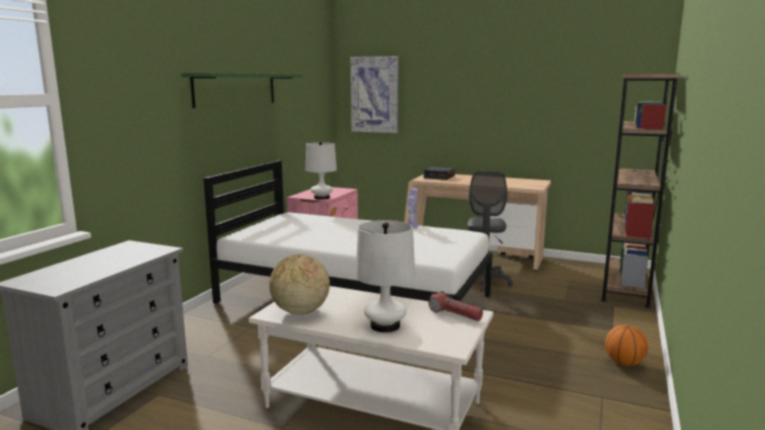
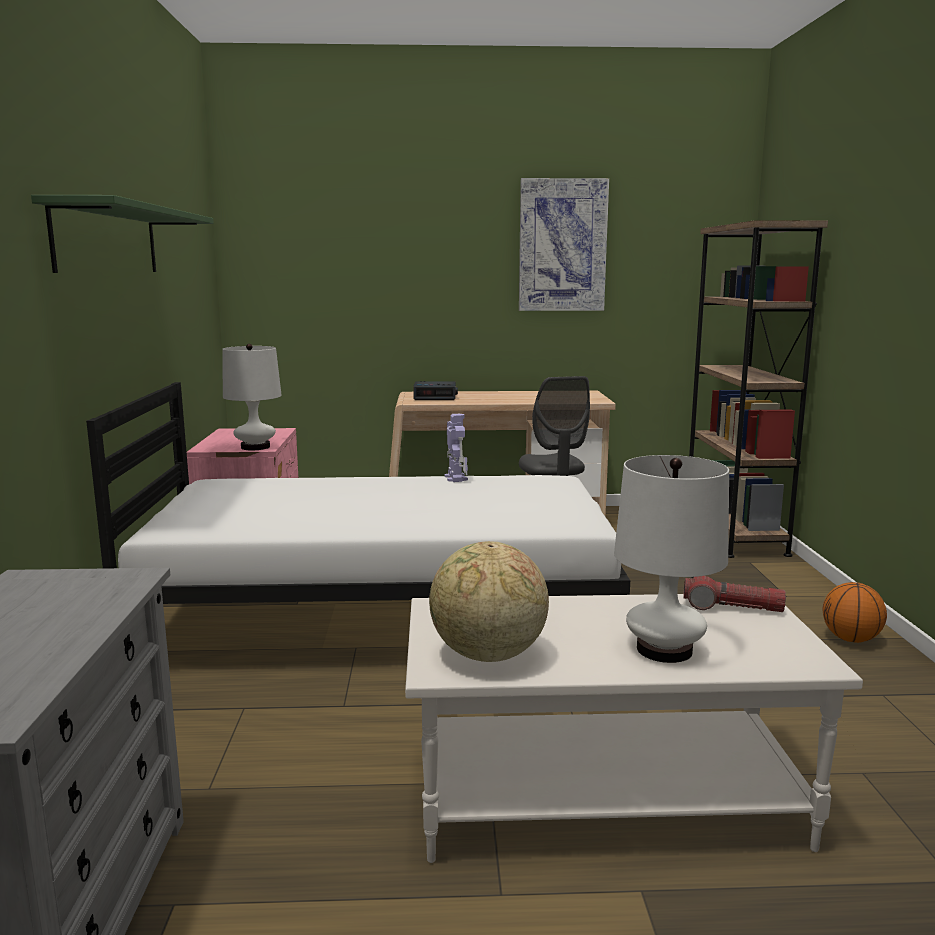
camera: 25 degrees left, 0 degrees up
picture [351,56,399,133] -> picture moved to [519,178,609,311]

